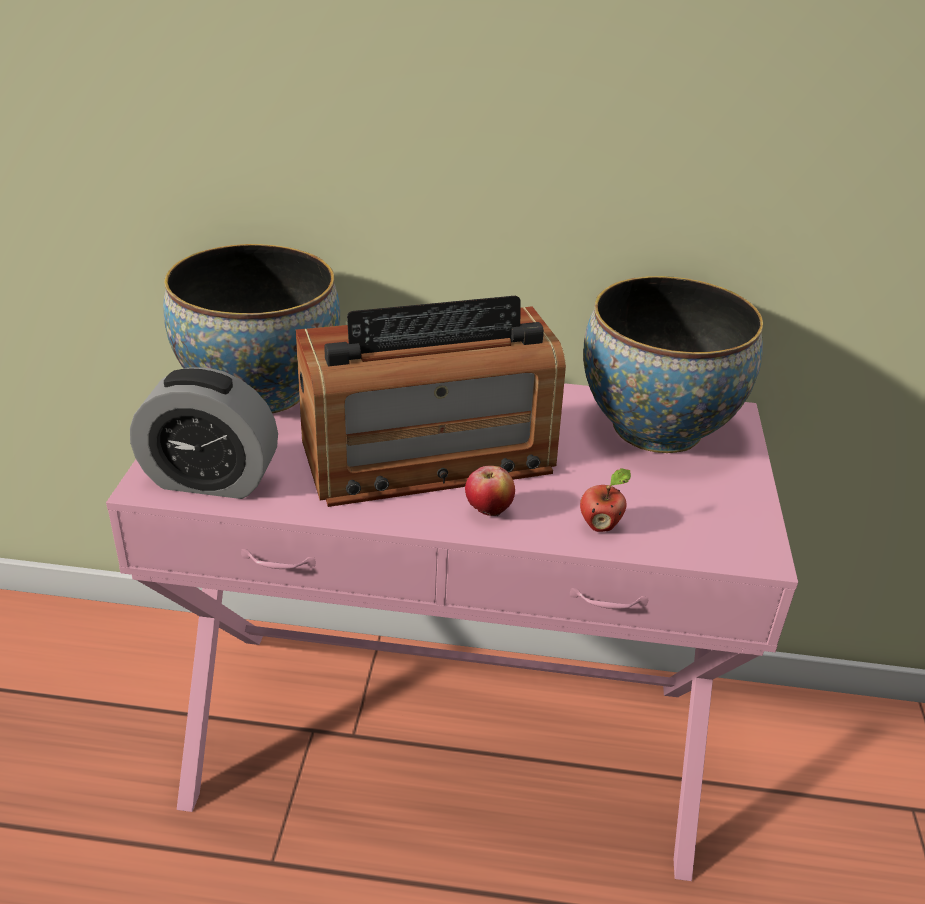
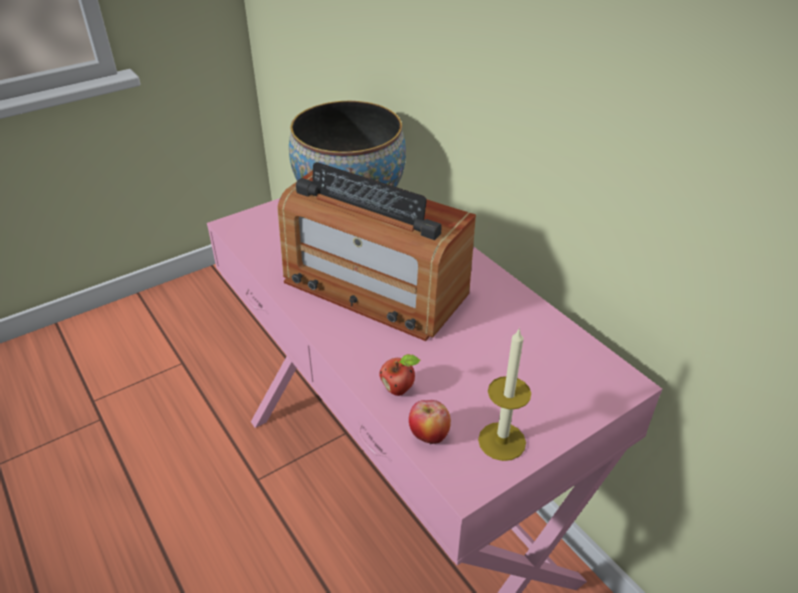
camera: 50 degrees right, 5 degrees up
alarm clock [130,367,278,499] -> none
apple [465,466,515,516] -> apple moved to [409,400,451,444]
bowl [583,276,763,453] -> none
none -> candle [478,328,531,461]

